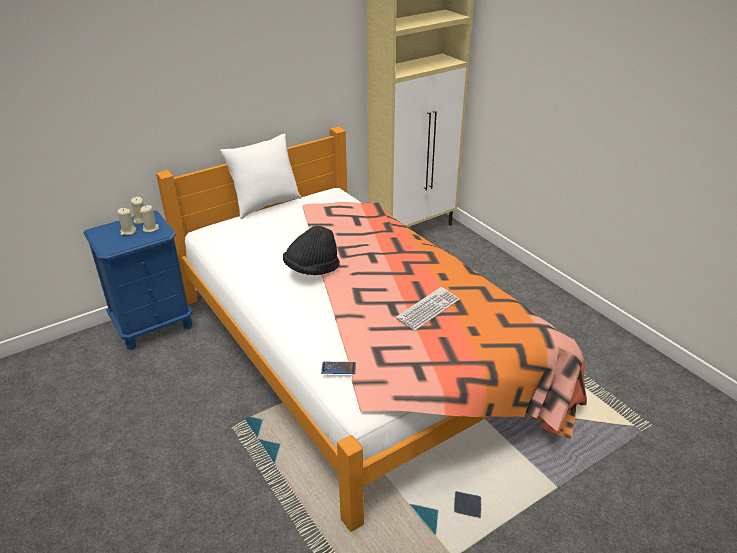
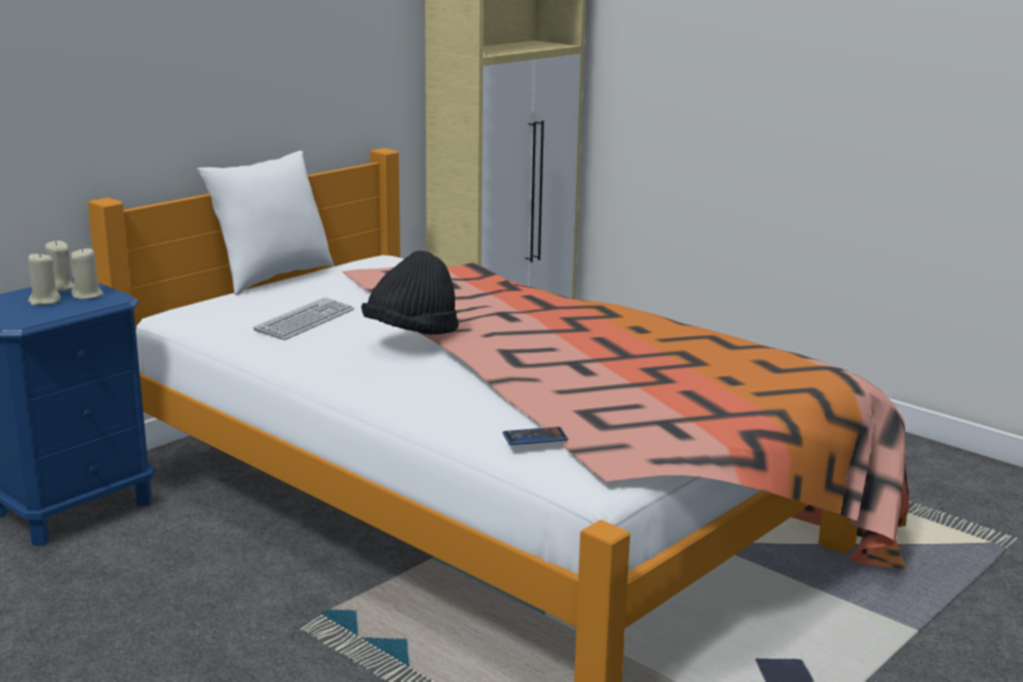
camera: 15 degrees left, 15 degrees down
keyboard [396,287,460,331] -> keyboard moved to [253,297,354,340]

